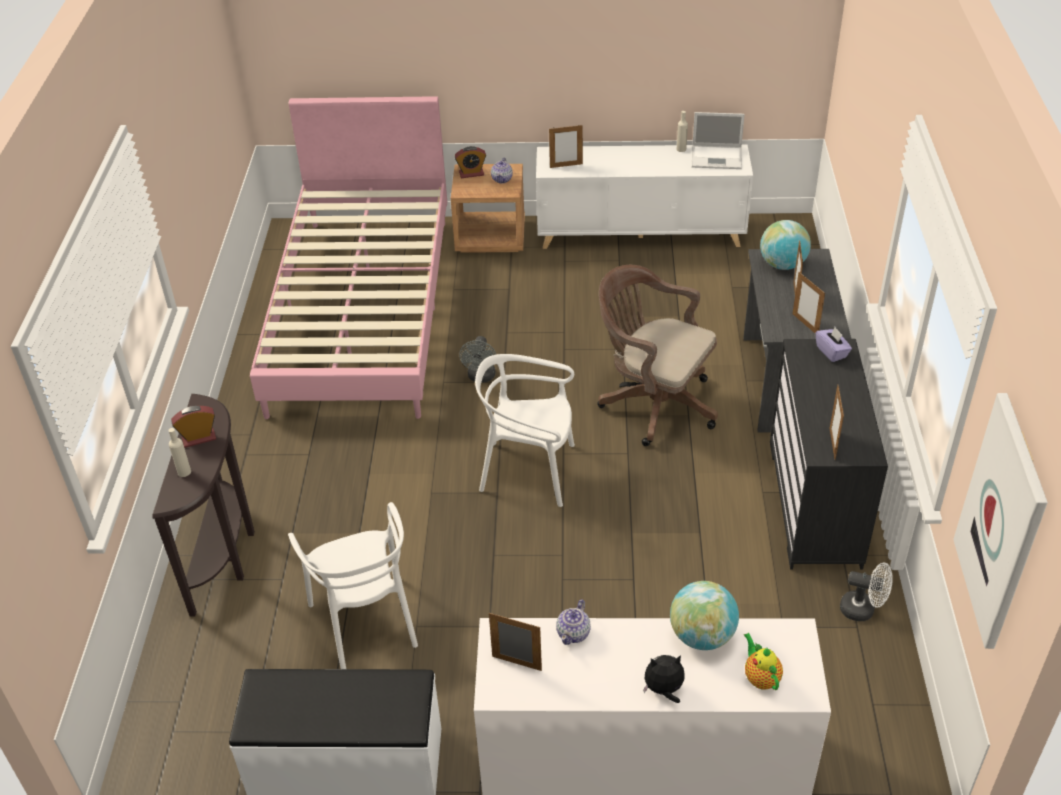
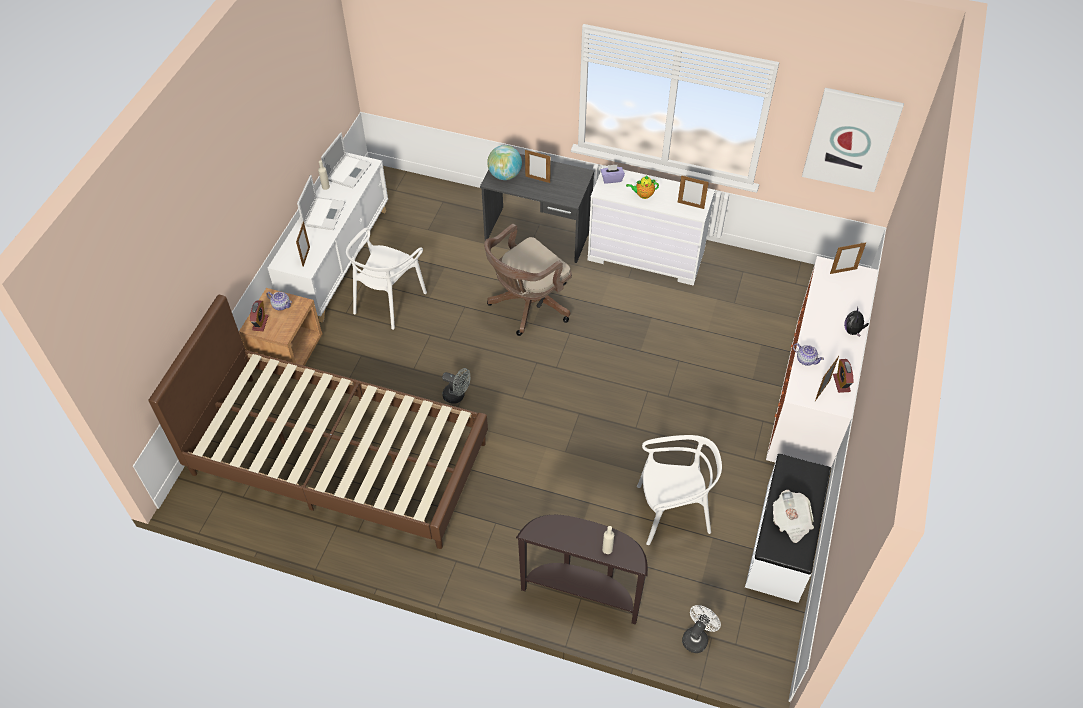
camera: 75 degrees left, 10 degrees up
alarm clock [171,406,216,448] -> alarm clock moved to [833,359,854,393]
pink bed [250,96,447,419] -> brown bed [149,295,488,549]
white chair [475,354,575,507] -> white chair moved to [346,227,427,330]
globe [670,581,739,650] -> none
teapot [744,633,783,690] -> teapot moved to [626,175,659,199]
black dresser [770,339,888,570] -> white dresser [588,165,715,286]
picture frame [793,272,825,334] -> picture frame moved to [830,243,866,274]
white fan [840,563,893,621] -> white fan moved to [682,605,721,653]
none -> laptop [297,175,346,230]
none -> newspaper [773,490,814,543]

